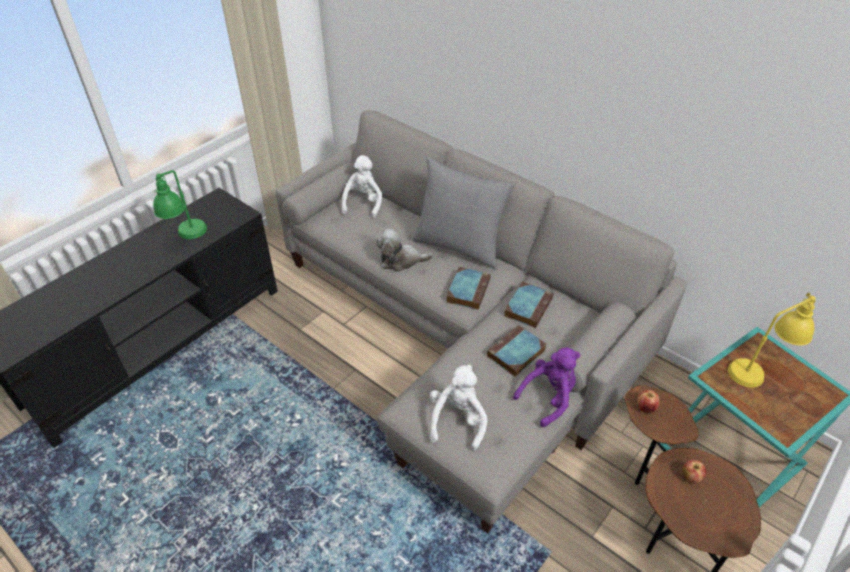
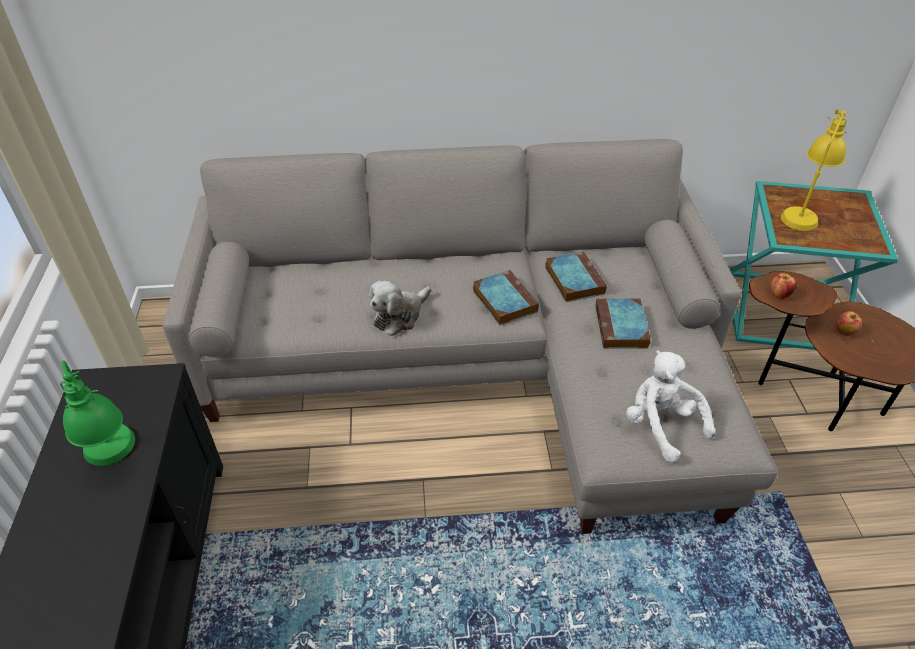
camera: 45 degrees left, 0 degrees up
white plush toy [342,155,382,218] -> none
grey pillow [413,156,516,270] -> none
purple plush toy [513,347,580,427] -> none

